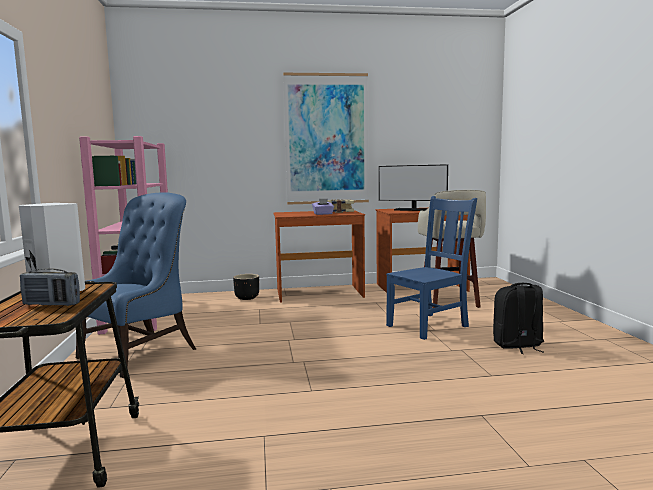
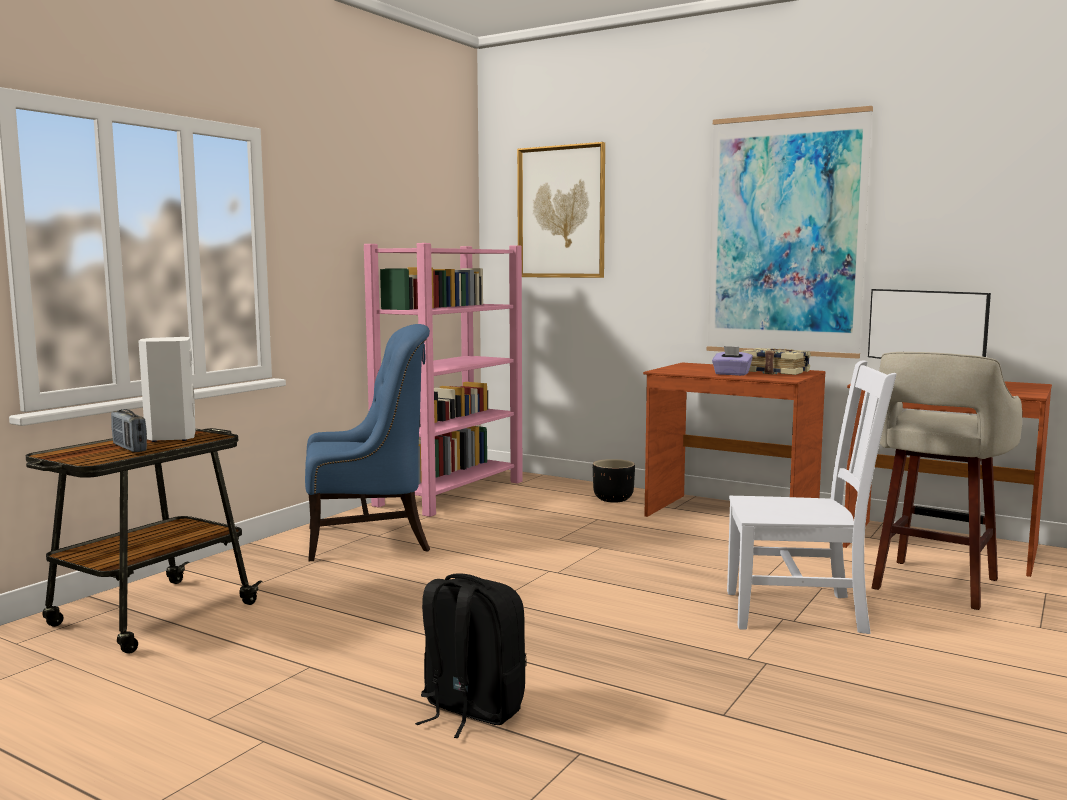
camera: 40 degrees right, 0 degrees up
blue chair [386,196,477,340] -> white chair [727,360,896,634]
black backpack [493,283,544,354] -> black backpack moved to [415,573,527,738]
none -> picture [517,142,605,278]

